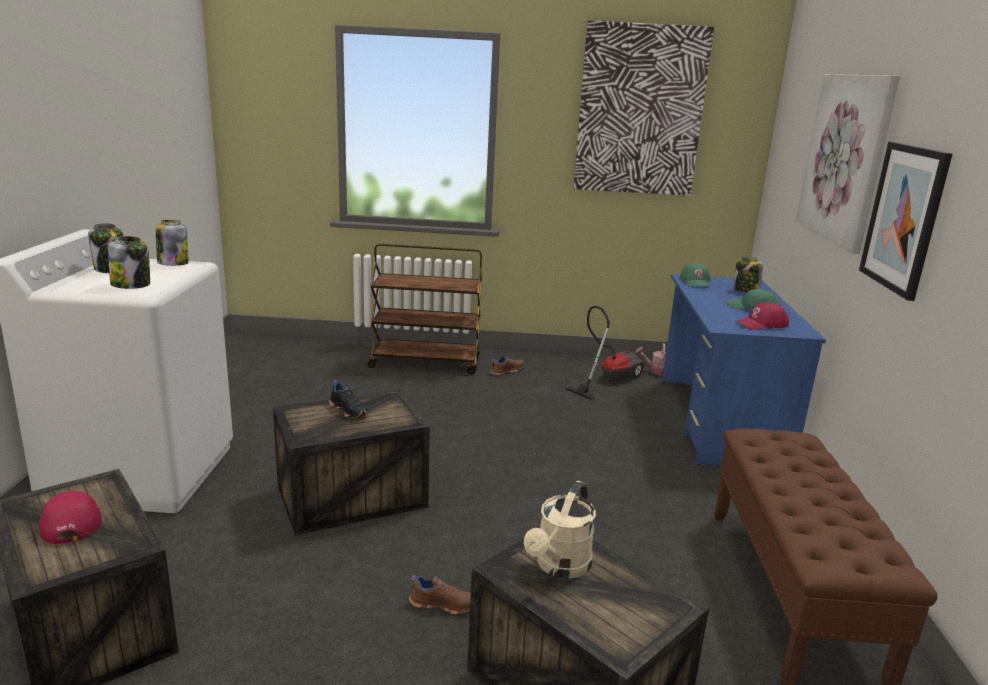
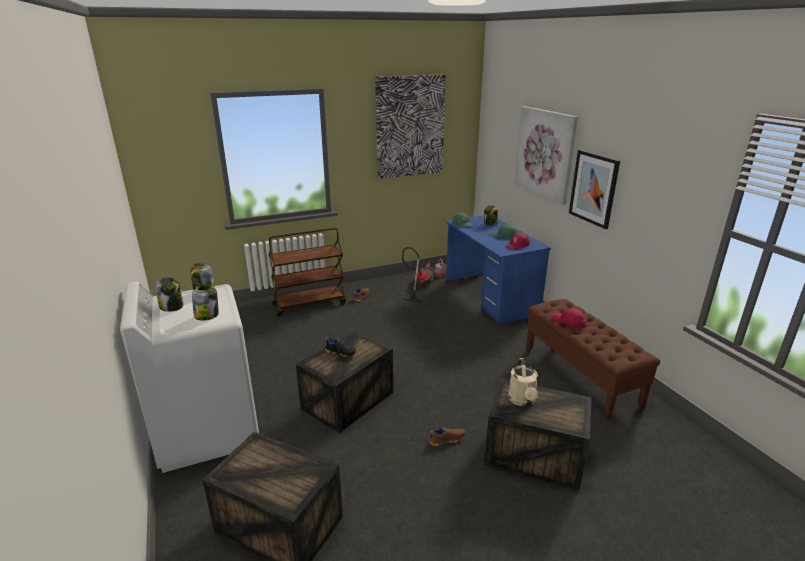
camera: 25 degrees left, 5 degrees up
red cap [39,491,102,544] -> red cap moved to [552,308,587,328]

